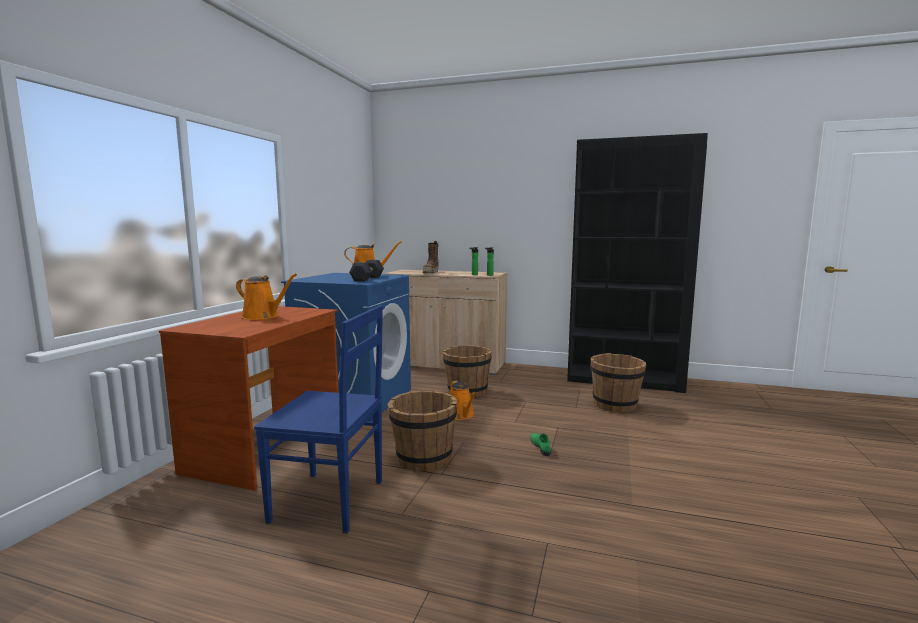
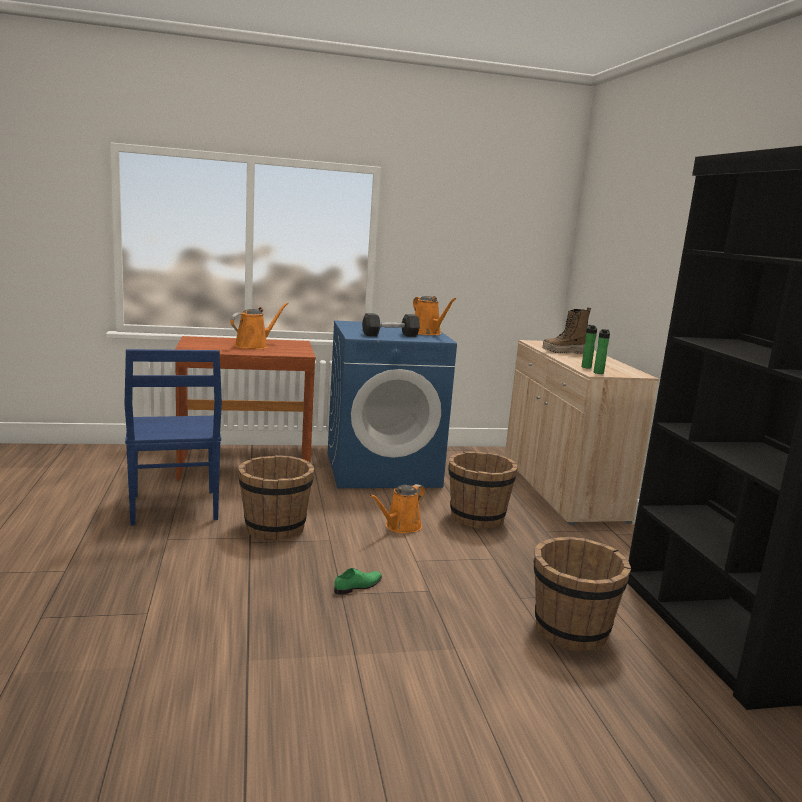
camera: 60 degrees right, 5 degrees up
orange watering can [236,274,297,320] -> orange watering can turned 135 degrees counterclockwise [230,302,289,349]

